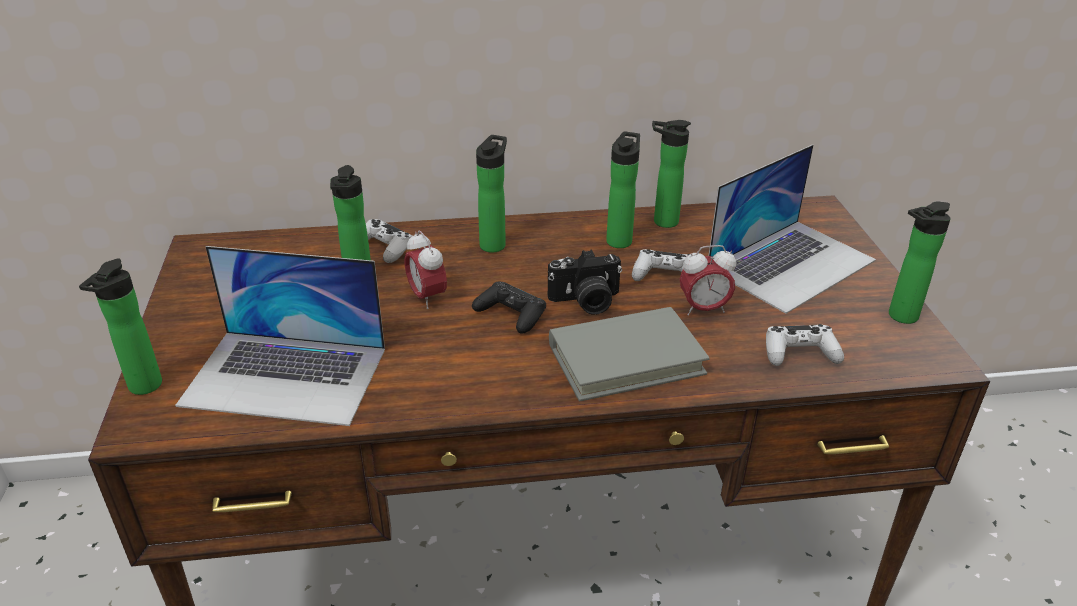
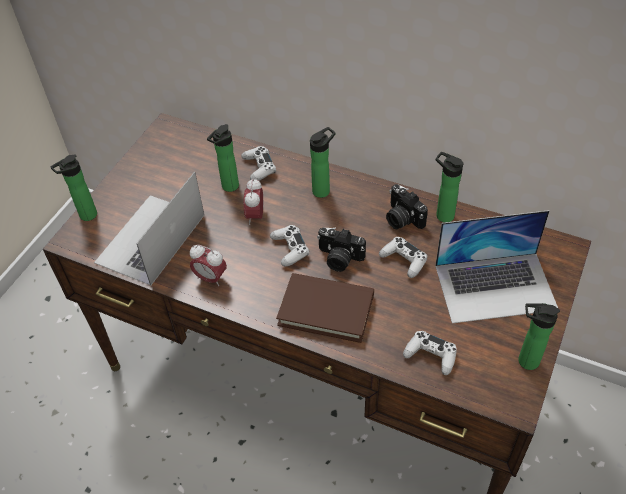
camera: 35 degrees right, 15 degrees up
laptop [175,246,385,426] -> laptop turned 75 degrees clockwise [94,172,204,286]
black game controller [472,282,546,334] -> white game controller [270,225,309,266]
grey book [549,307,710,401] -> brown book [276,273,374,343]
bottle [606,132,640,248] -> camera [386,184,428,230]
alarm clock [680,245,736,316] -> alarm clock moved to [190,245,227,286]

